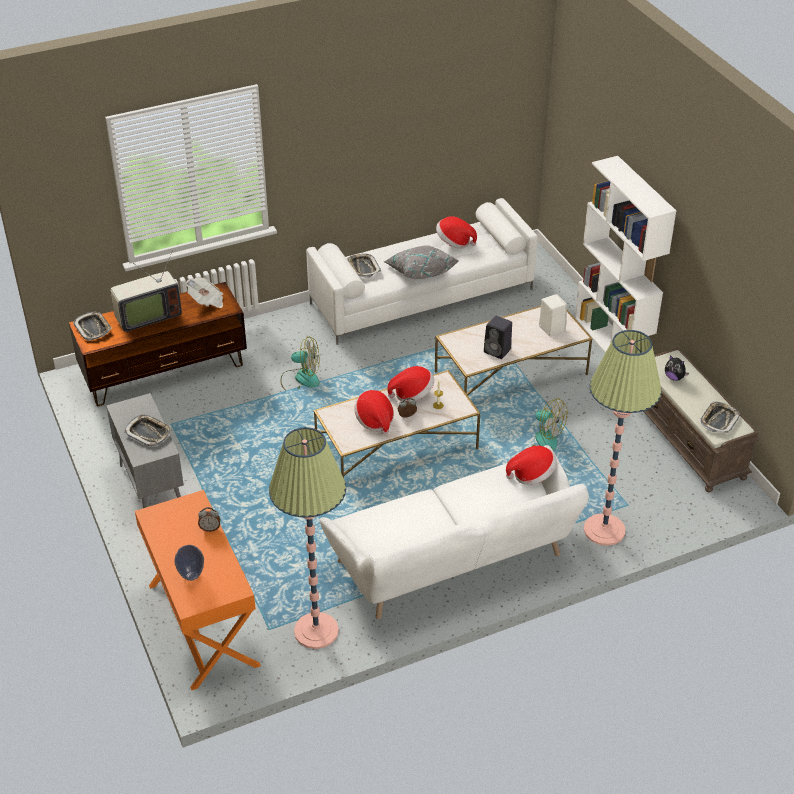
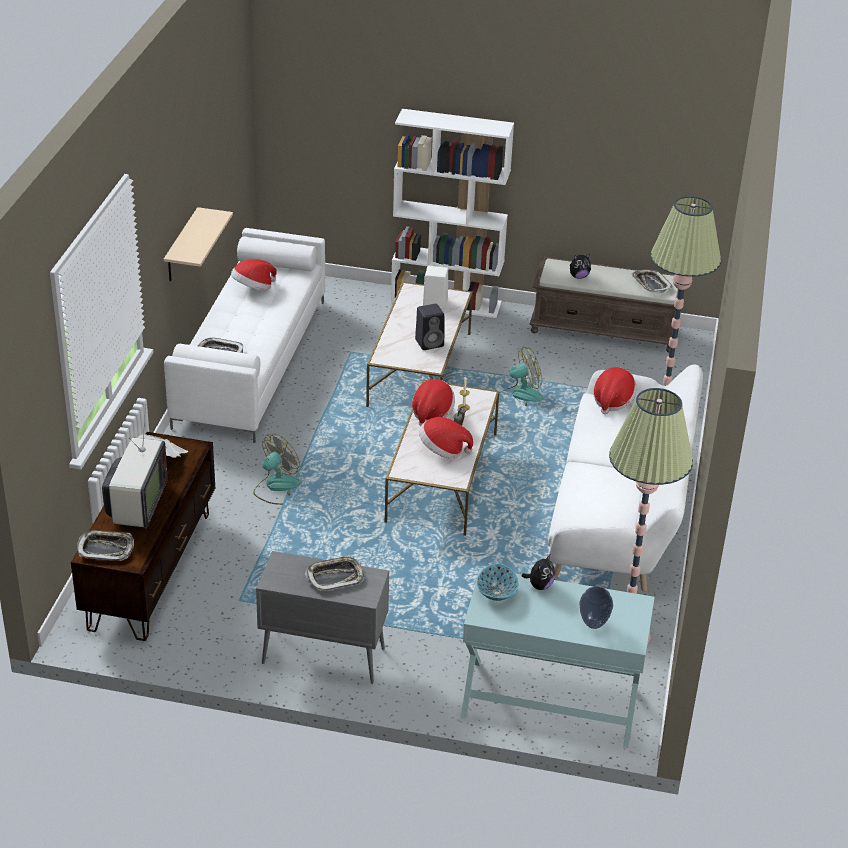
camera: 55 degrees left, 5 degrees down
orange console table [135,490,261,690] -> turquoise console table [461,568,655,748]
alarm clock [198,507,220,532] -> plush toy [522,554,555,590]
grey pillow [384,245,459,279] -> none
none -> beige shelf [163,207,233,281]
none -> bowl [477,564,518,601]

